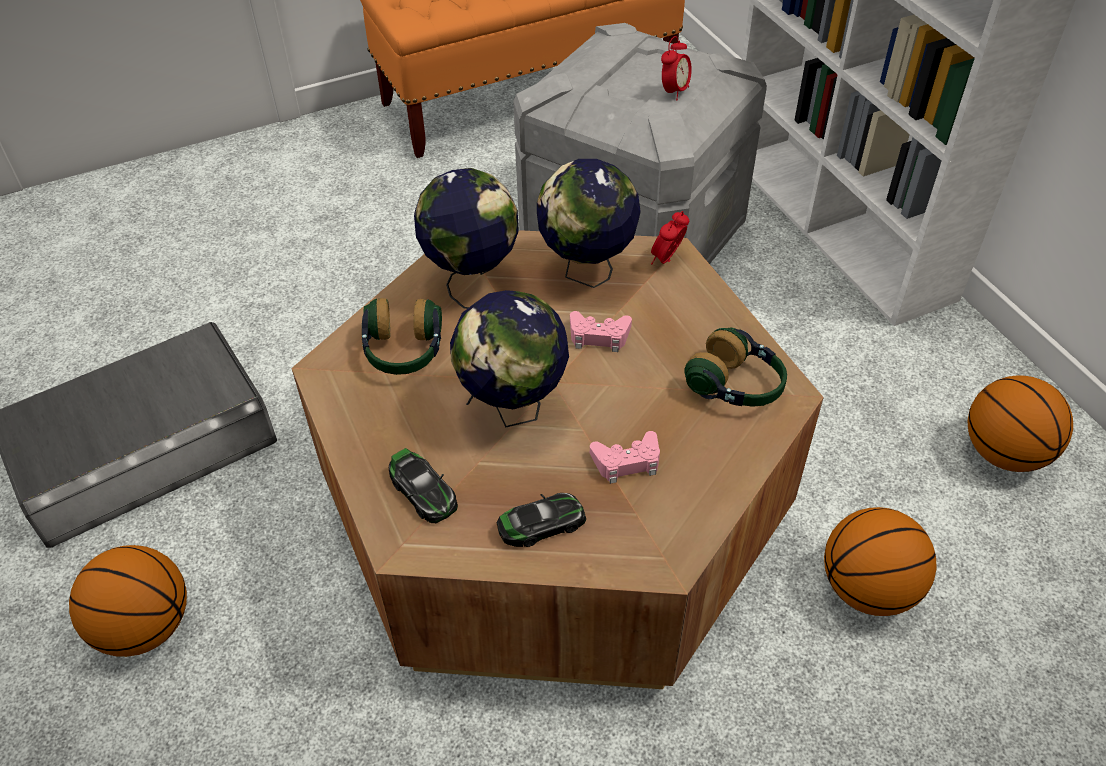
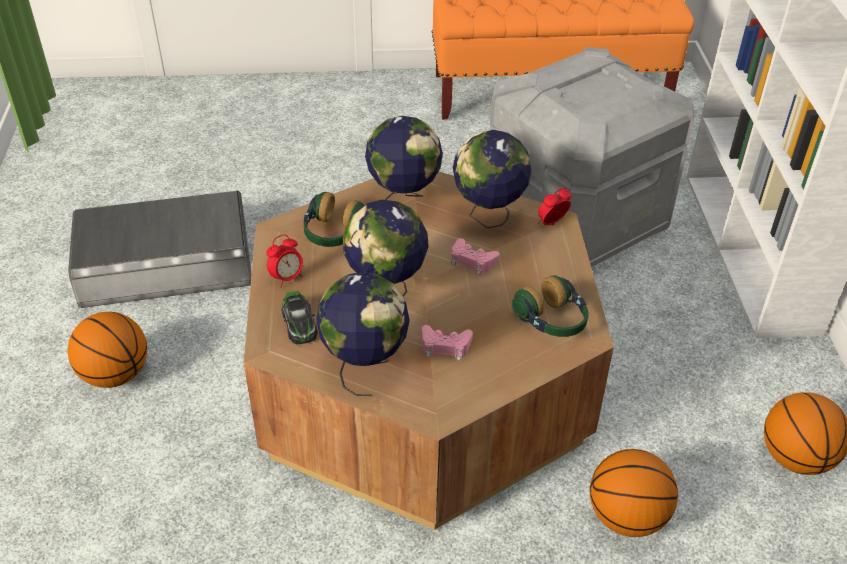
camera: 20 degrees right, 5 degrees down
toy car [497,493,586,547] -> globe [317,273,410,396]
alarm clock [661,36,692,100] -> alarm clock moved to [266,234,303,287]

